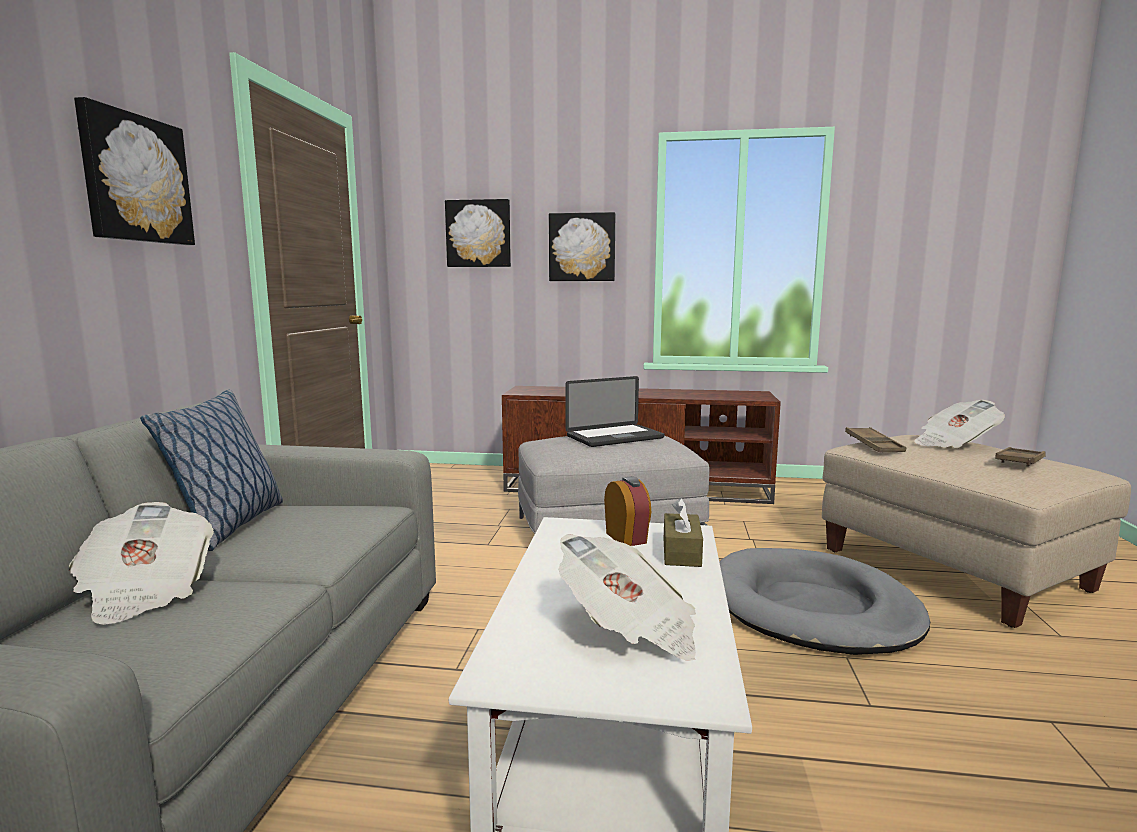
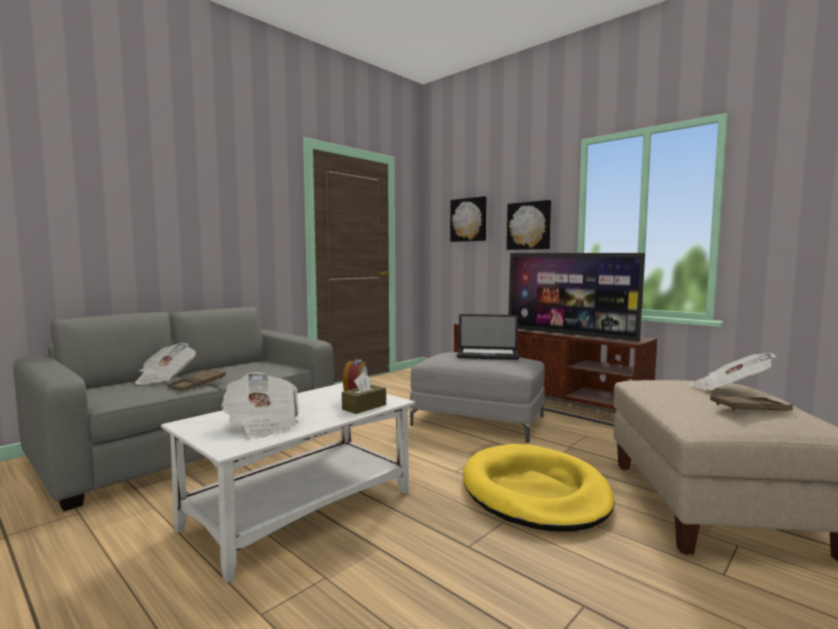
camera: 35 degrees right, 5 degrees down
picture [74,97,195,245] -> none
pillow [140,390,283,551] -> none
grey dog bed [719,548,930,655] -> yellow dog bed [463,444,615,532]
brown tray [845,427,906,452] -> brown tray moved to [168,369,226,391]
none -> television [508,253,645,341]

